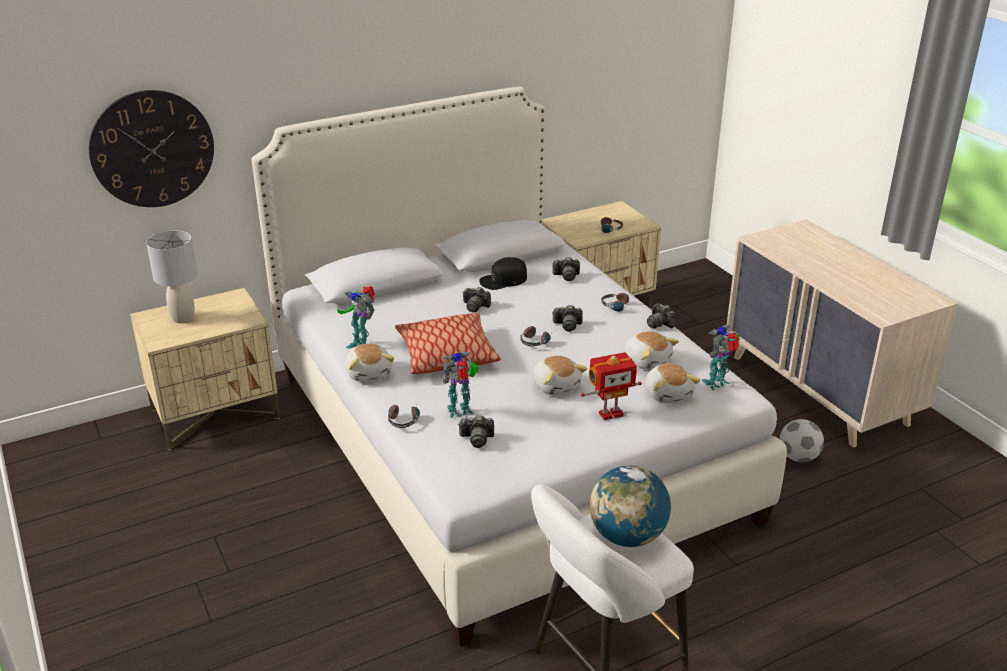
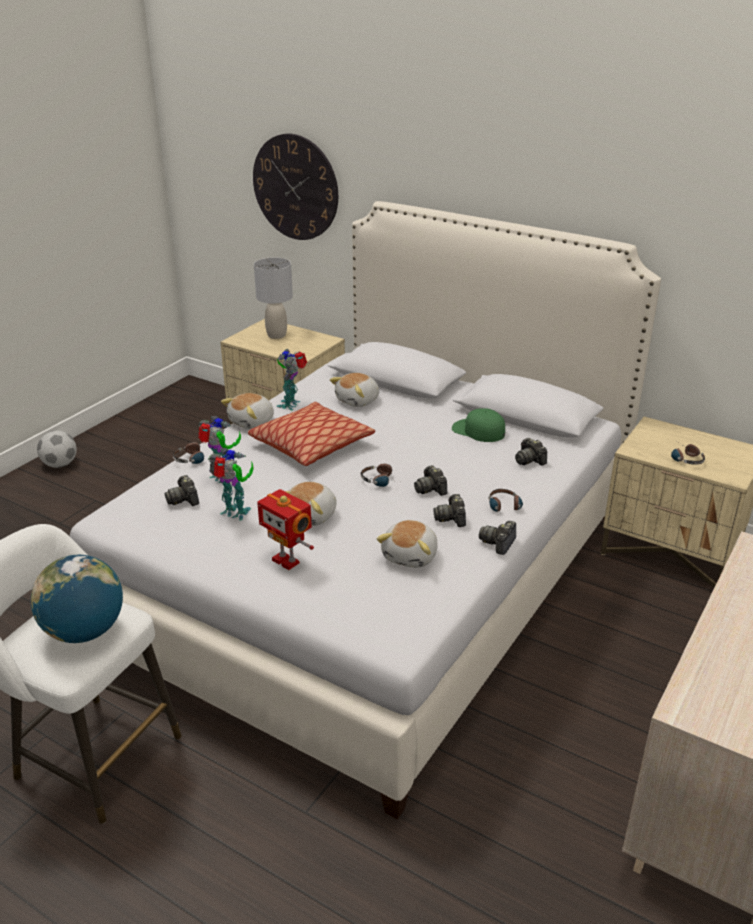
camera: 60 degrees right, 0 degrees up
camera [463,287,491,312] -> camera moved to [433,494,466,527]
black cap [479,257,527,290] -> green cap [452,408,505,442]
plush toy [646,363,701,403] -> plush toy moved to [330,373,379,407]
toy robot [701,325,740,390] -> toy robot moved to [208,448,254,521]
football [779,419,824,462] -> football moved to [37,430,77,468]

